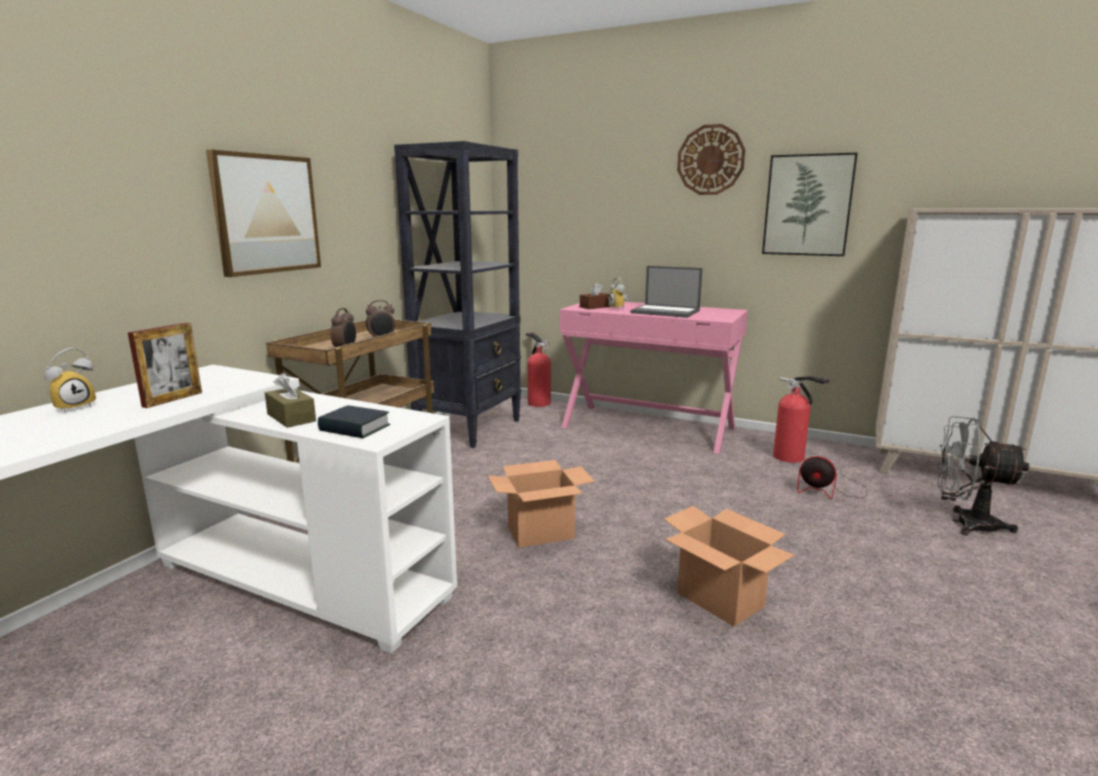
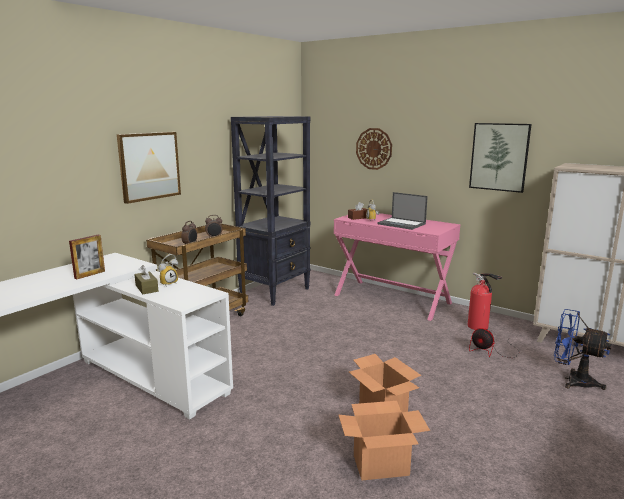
camera: 10 degrees right, 0 degrees up
alarm clock [44,348,96,413] -> alarm clock moved to [158,254,178,285]
book [318,405,390,438] -> none
cardboard box [488,460,595,548] -> cardboard box moved to [338,401,430,480]
fire extinguisher [526,333,551,407] -> none
wall clock [677,124,745,195] -> wall clock moved to [356,128,392,170]
grey fan [937,416,1029,536] -> blue fan [554,309,612,390]

